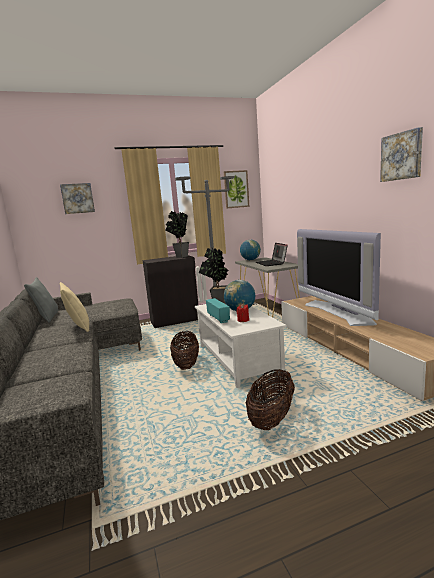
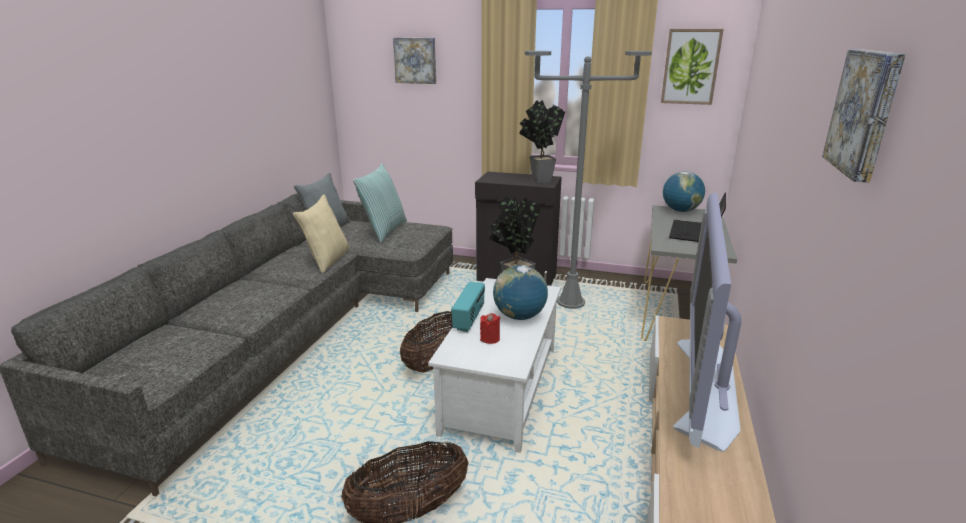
camera: 35 degrees right, 10 degrees up
none -> pillow [353,163,407,243]

